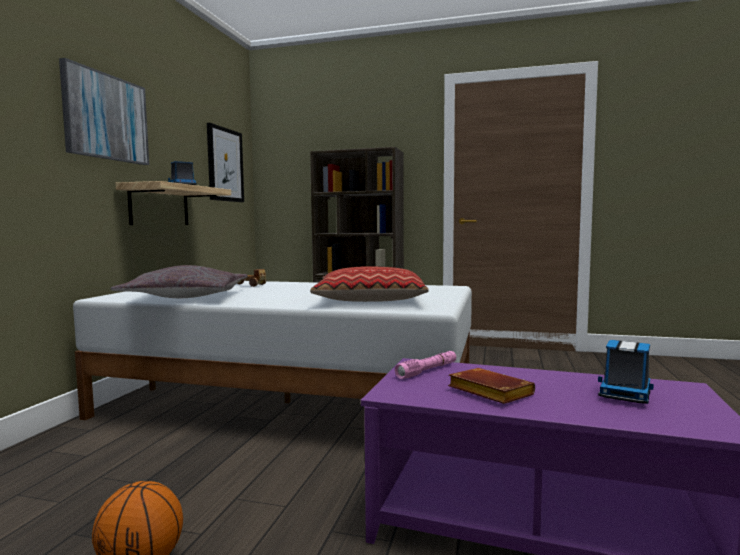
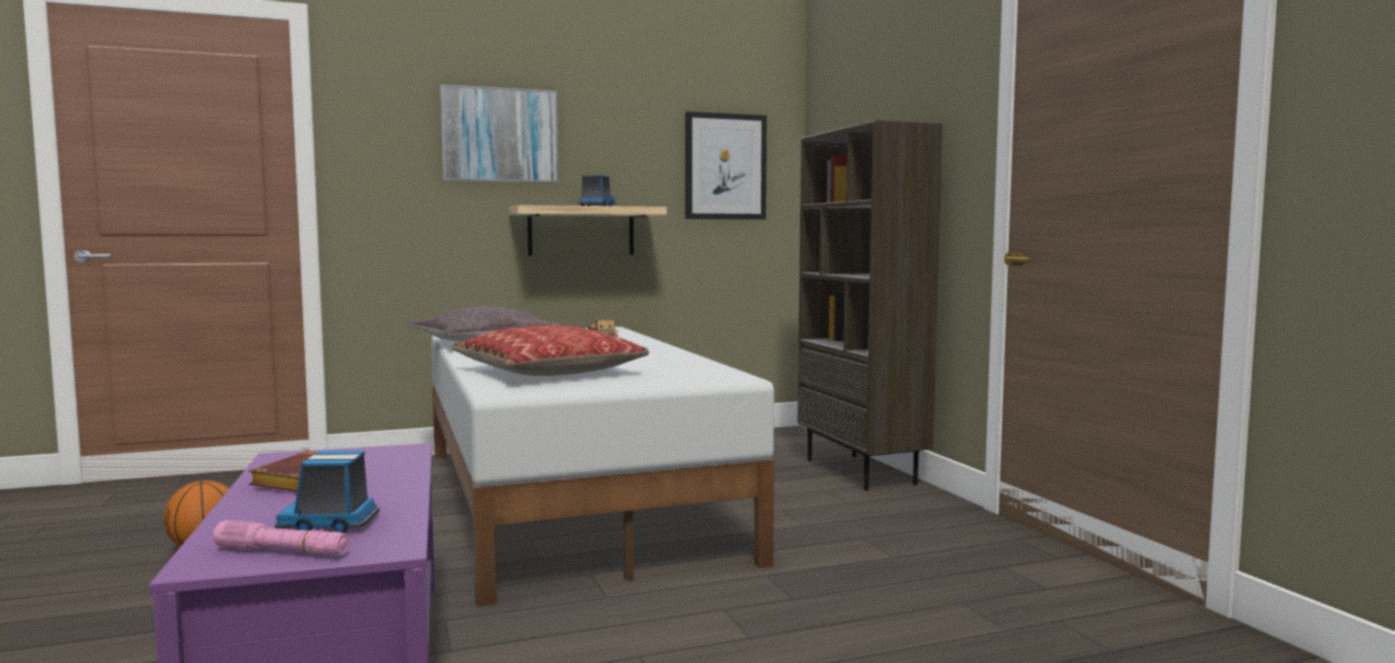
camera: 55 degrees right, 0 degrees up
pink flashlight [395,351,456,379] -> pink flashlight moved to [213,520,350,555]

